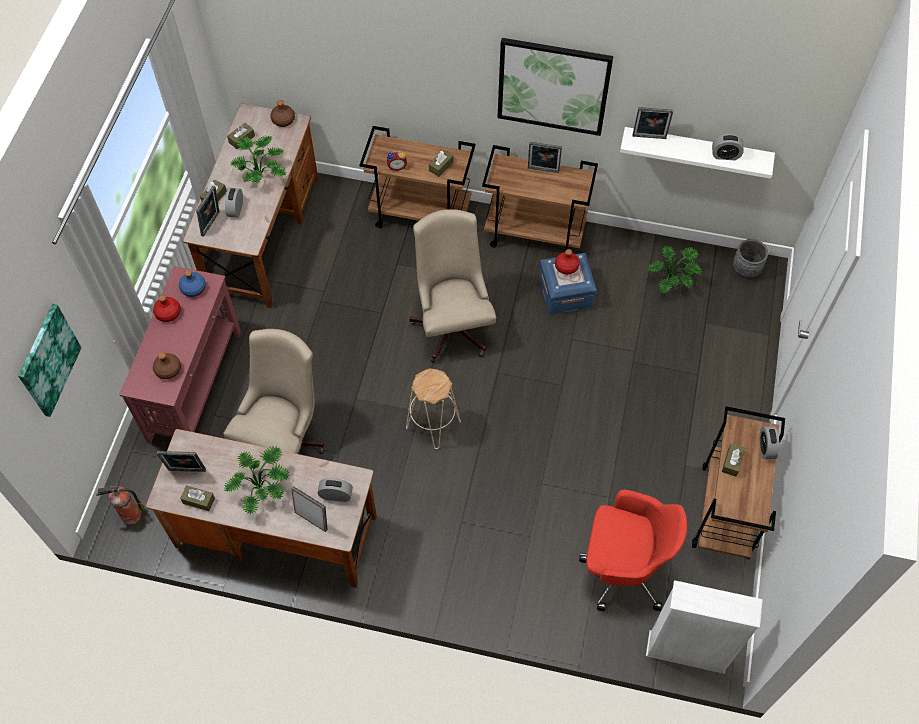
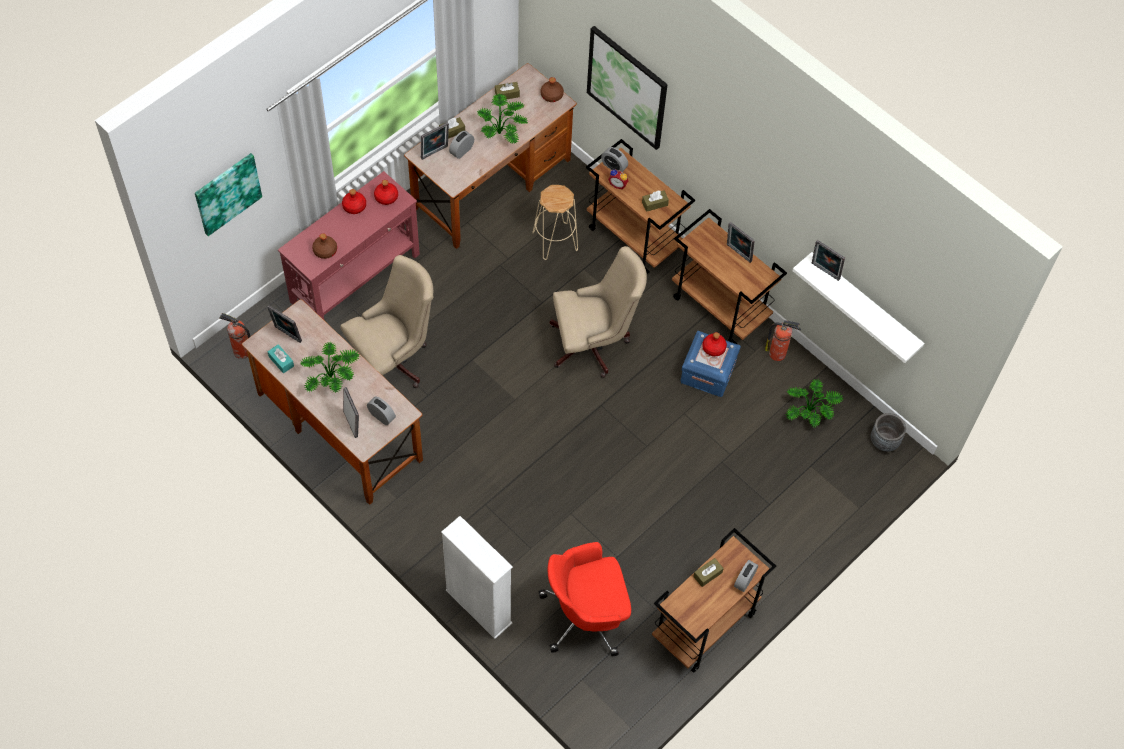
camera: 30 degrees right, 0 degrees up
blue bottle [179,270,206,297] -> red bottle [374,180,398,205]
brown tissue box [180,485,215,511] -> turquoise tissue box [268,344,294,373]
beige stool [406,368,461,449] -> beige stool moved to [532,185,578,260]
beige office chair [409,209,496,362] -> beige office chair turned 60 degrees clockwise [550,246,647,378]
picture [498,38,613,136] -> picture moved to [587,26,668,150]
red office chair [579,490,687,611] -> red office chair turned 120 degrees clockwise [539,542,631,656]
white bookcase [646,580,763,674] -> white bookcase moved to [441,516,513,639]
alarm clock [712,134,744,160] -> alarm clock moved to [601,147,628,172]
none -> fire extinguisher [765,320,801,361]

